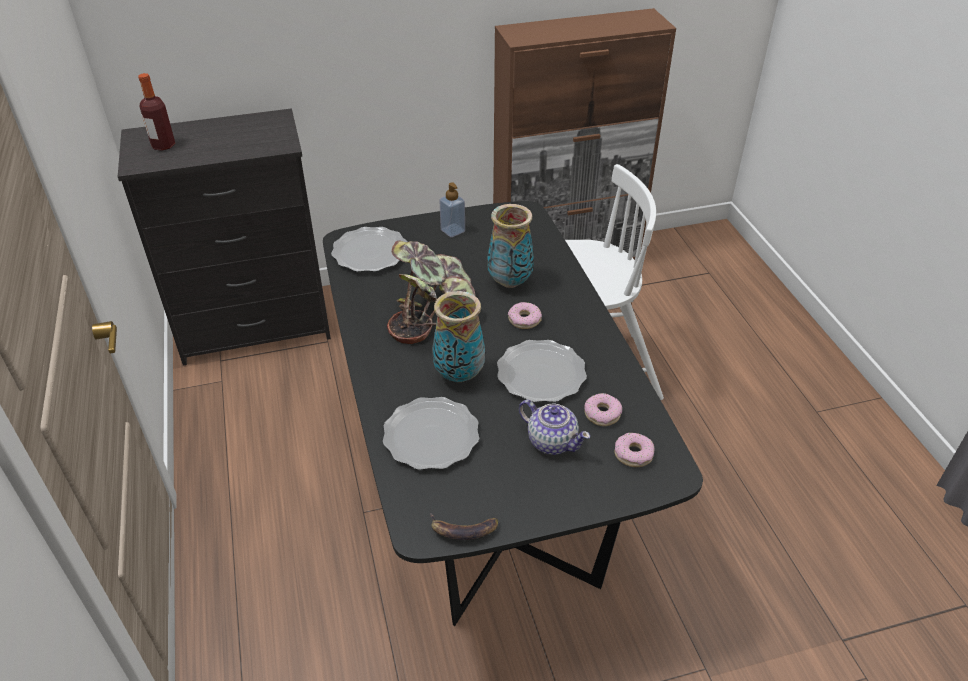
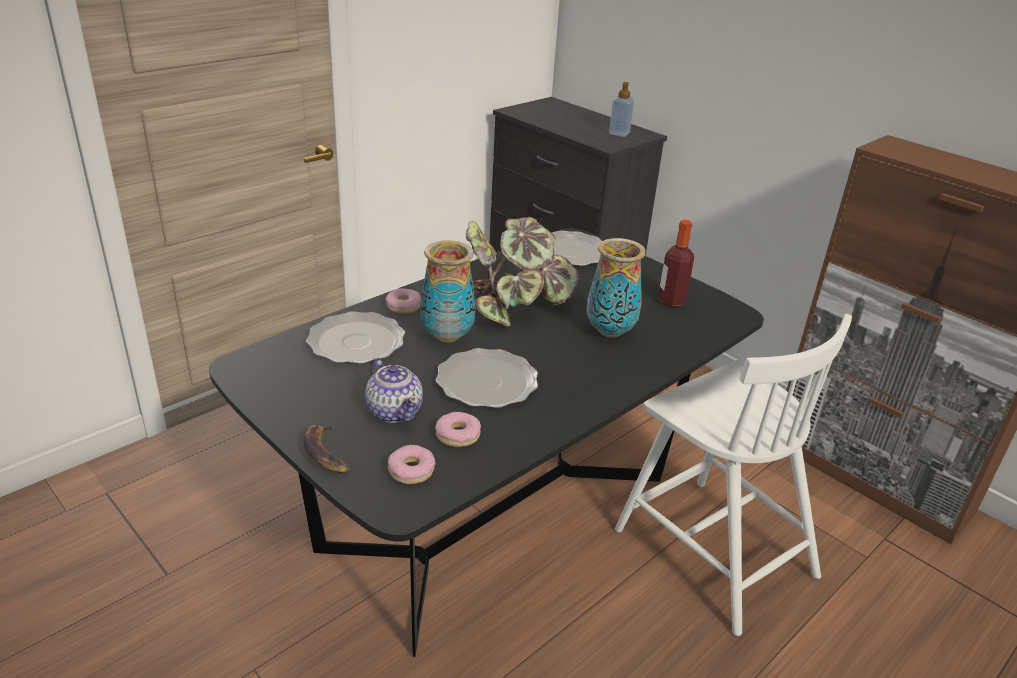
camera: 60 degrees right, 10 degrees down
bottle [138,73,175,151] -> bottle moved to [658,220,694,307]
banana [430,513,498,540] -> banana moved to [303,425,350,473]
soap dispenser [439,182,465,237] -> soap dispenser moved to [609,82,634,137]
donut [508,302,542,329] -> donut moved to [386,288,421,314]
teapot [519,400,590,455] -> teapot turned 45 degrees counterclockwise [365,358,423,423]

